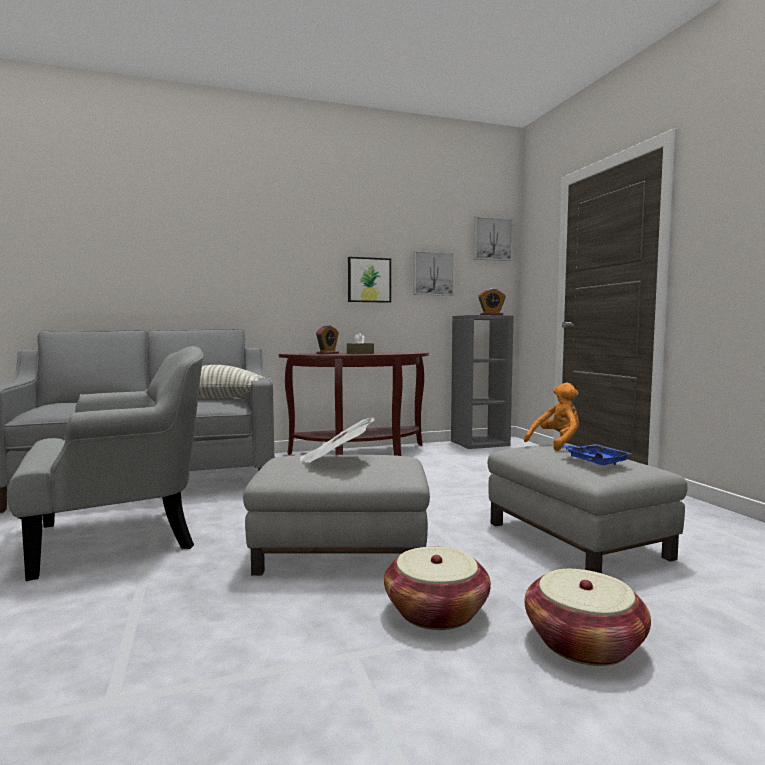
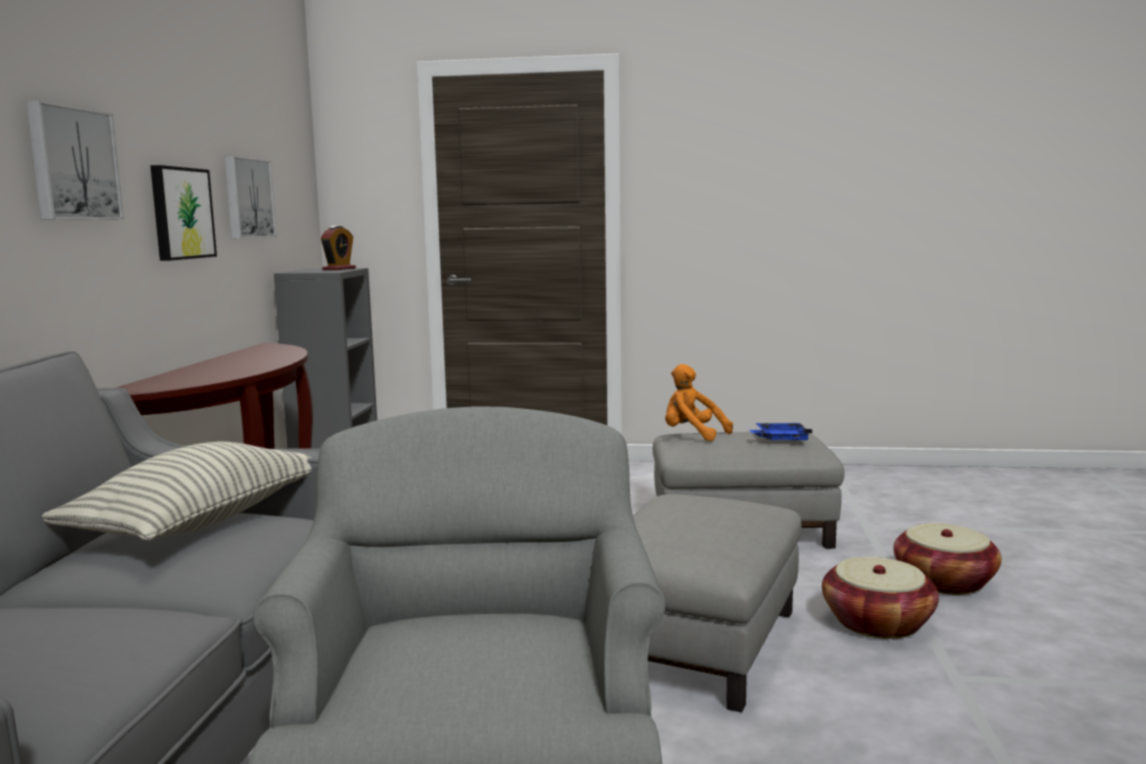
camera: 65 degrees left, 5 degrees up
newspaper [299,417,375,463] -> none
alarm clock [316,325,339,354] -> none
brown tissue box [347,333,374,354] -> none
picture [473,216,513,261] -> picture moved to [26,101,124,220]
orange plush toy [524,383,579,451] -> orange plush toy turned 45 degrees counterclockwise [665,364,733,441]

